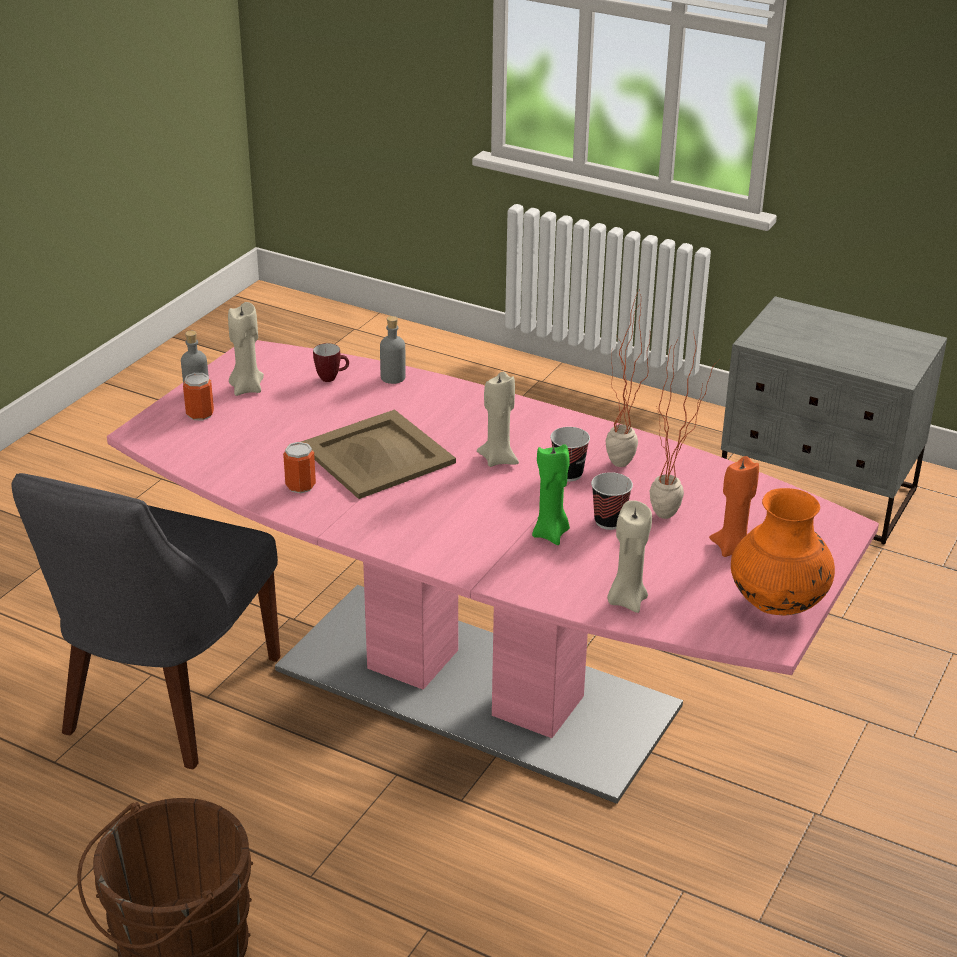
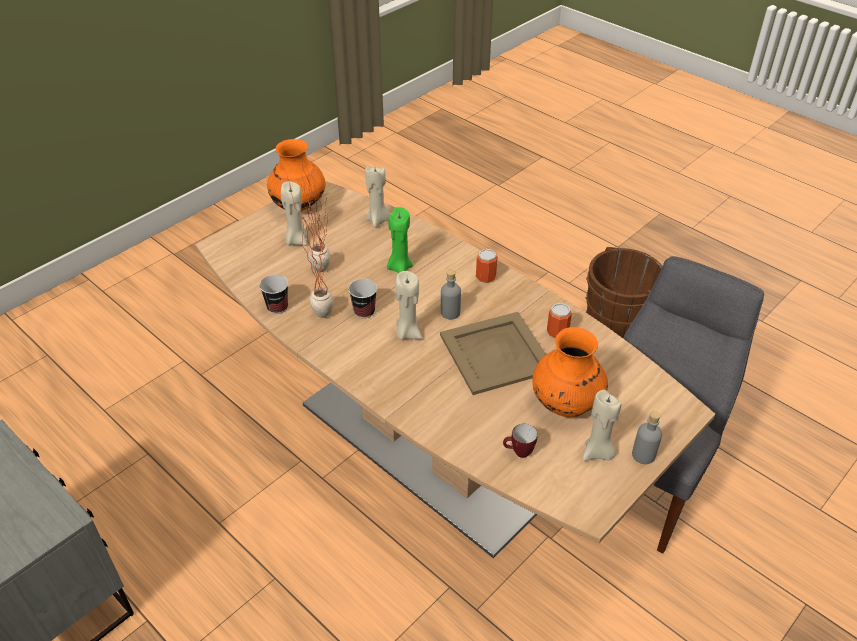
camera: 165 degrees left, 10 degrees up
pink dining table [107,340,879,804] -> brown dining table [195,181,715,558]
can [183,373,214,420] -> can moved to [476,249,498,284]
grey bottle [380,316,406,384] -> grey bottle moved to [441,270,461,319]
cup [591,472,633,530] -> cup moved to [259,275,288,314]
orange candle [709,456,759,557] -> beige candle [281,181,307,246]
none -> orange vase [532,327,608,418]

